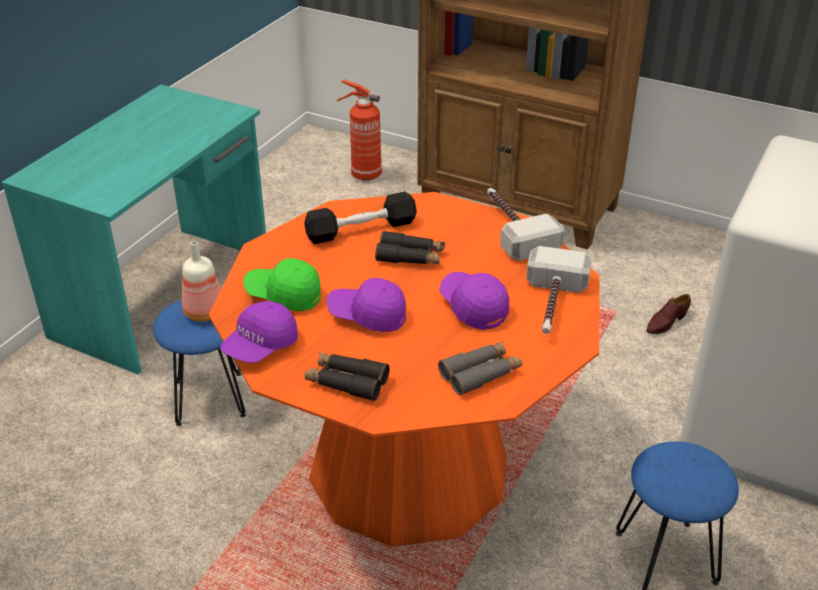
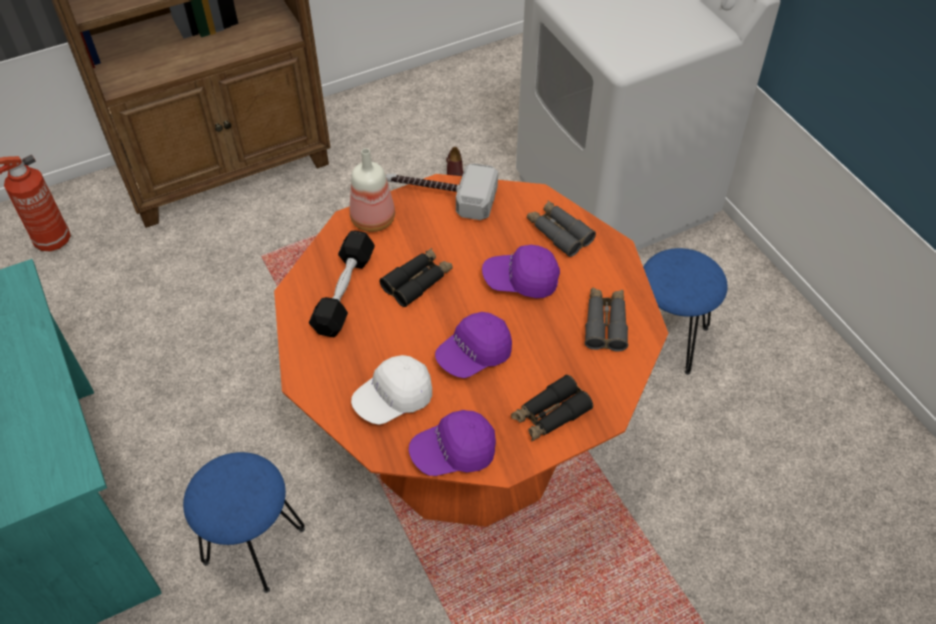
camera: 55 degrees left, 15 degrees up
bottle [182,241,221,322] -> bottle moved to [350,148,395,232]
purple cap [220,301,298,363] -> purple cap turned 90 degrees clockwise [409,410,496,476]
green cap [243,258,321,311] -> white cap [351,355,432,425]
hammer [526,246,592,334] -> grey binoculars [527,200,596,257]

